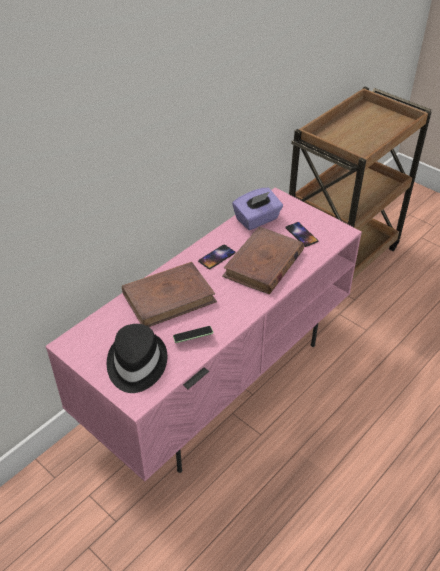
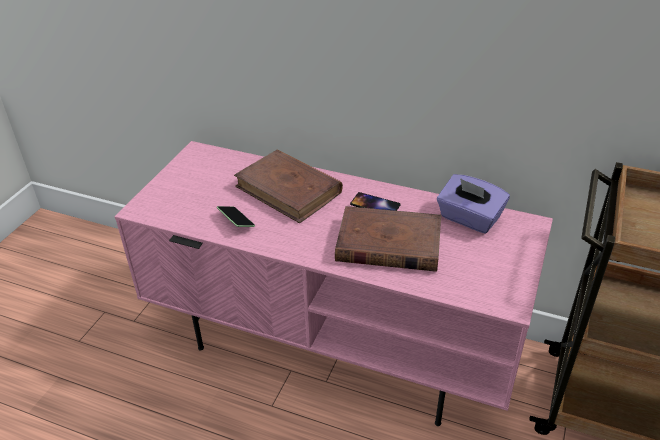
camera: 70 degrees right, 5 degrees down
black hat [107,324,167,393] -> none
phone [285,222,318,247] -> none

